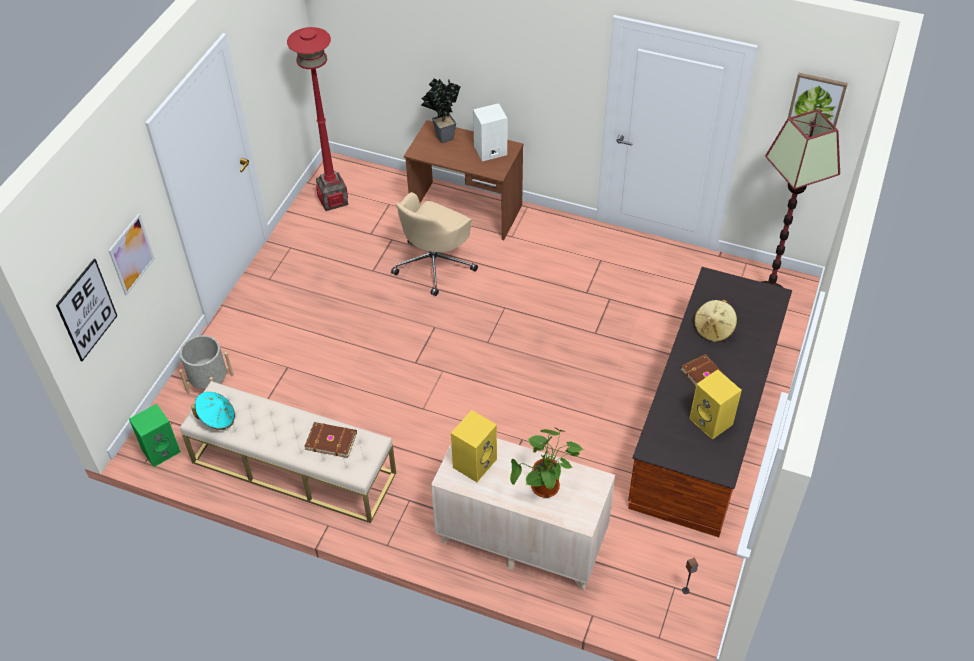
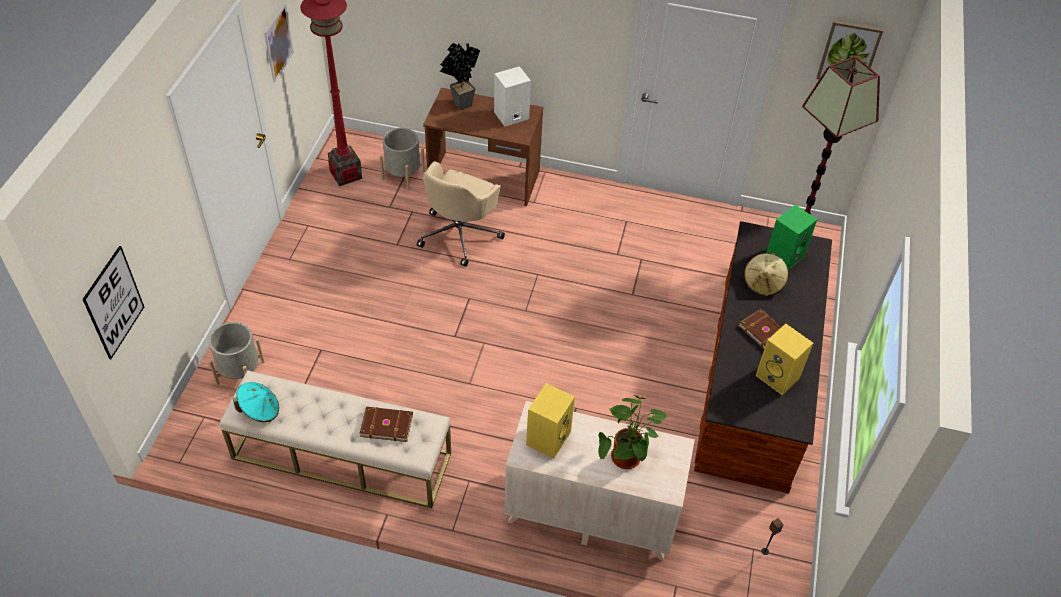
camera: 10 degrees left, 0 degrees up
picture [108,214,155,296] -> picture moved to [264,4,294,82]
green speaker [129,404,181,467] -> green speaker moved to [766,205,817,270]
none -> grey planter [379,128,425,190]

